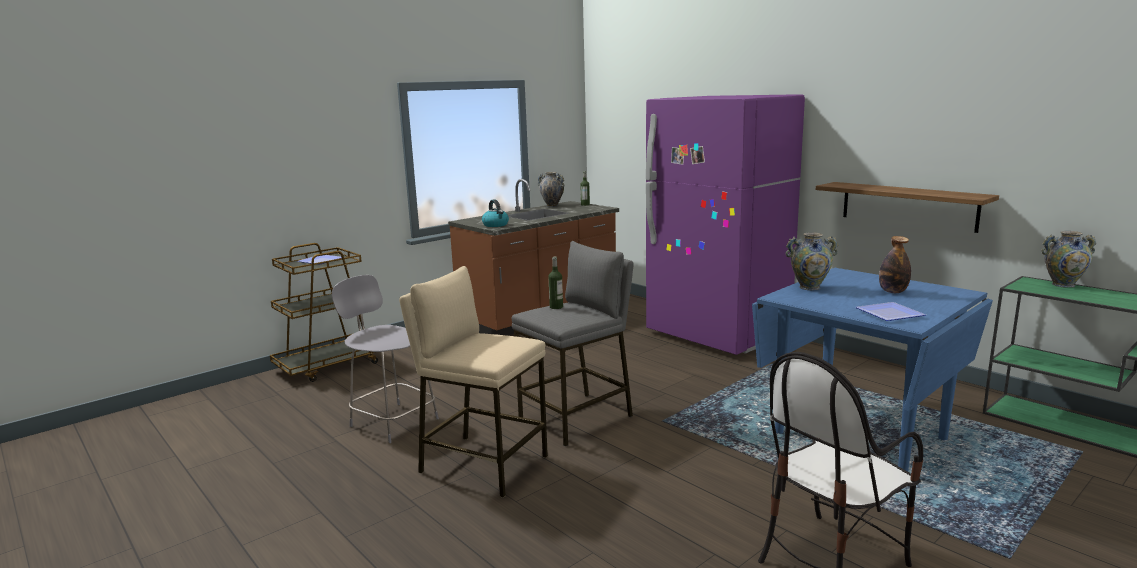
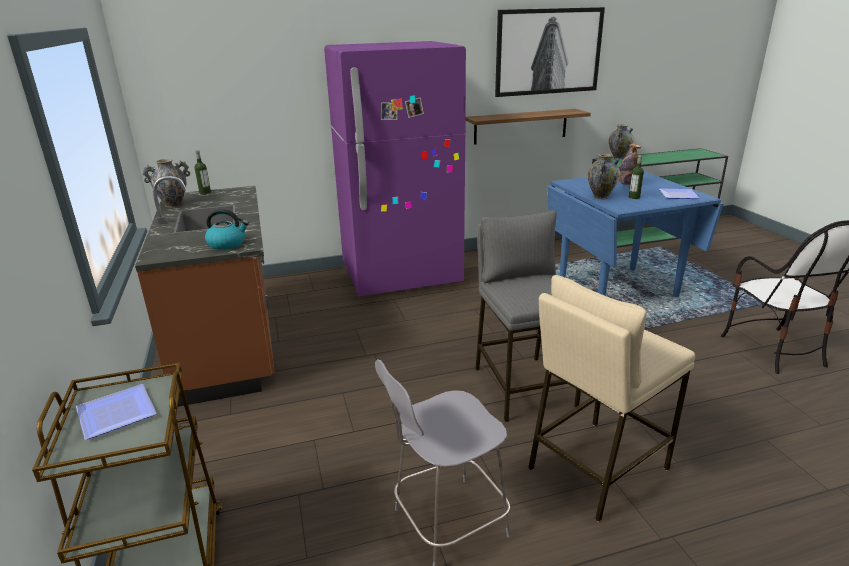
camera: 65 degrees left, 10 degrees up
bottle [549,257,563,309] -> bottle moved to [629,155,644,199]
none -> picture [495,7,605,97]

